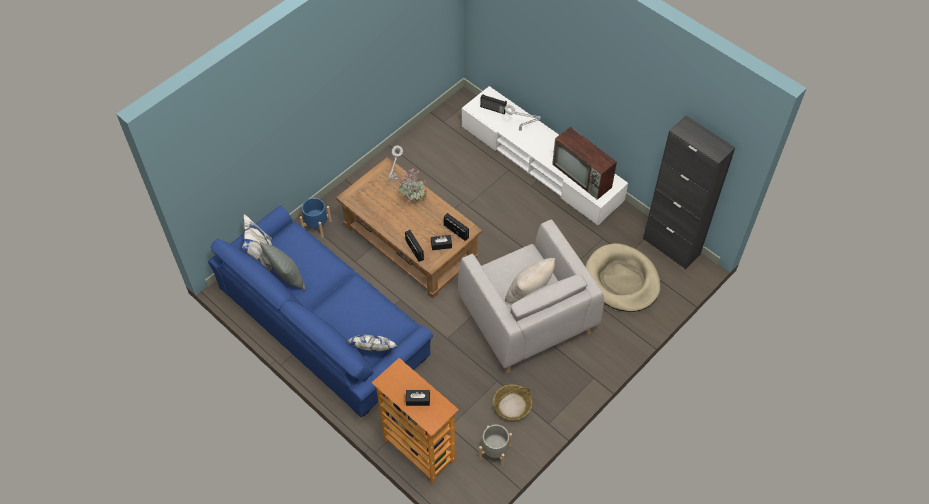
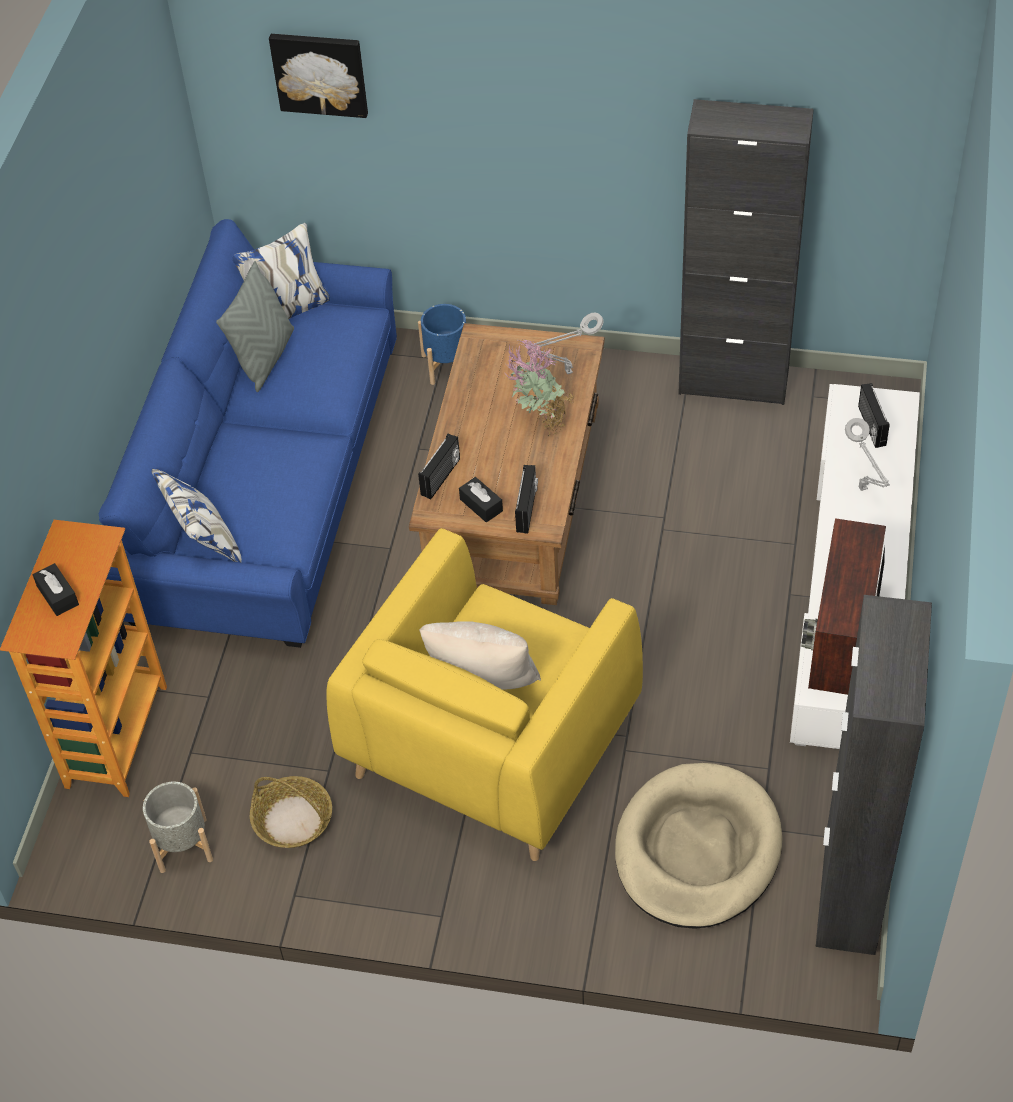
camera: 60 degrees right, 5 degrees down
grey armchair [458,219,604,373] -> yellow armchair [326,528,643,861]
none -> picture [269,34,368,118]
none -> black cabinet [678,99,814,405]

